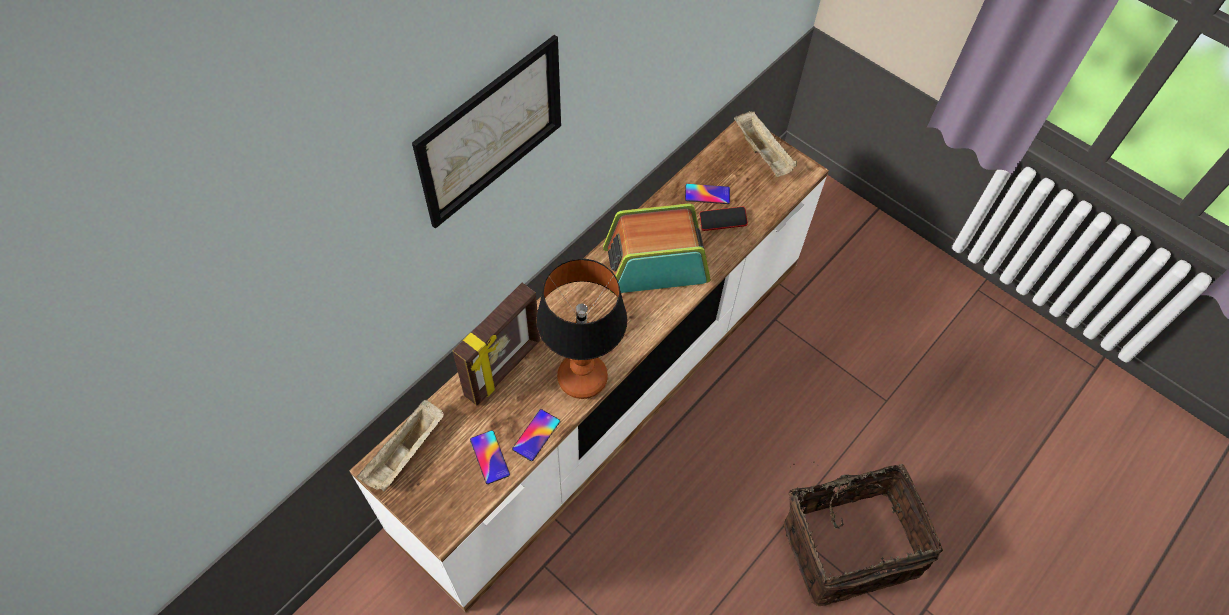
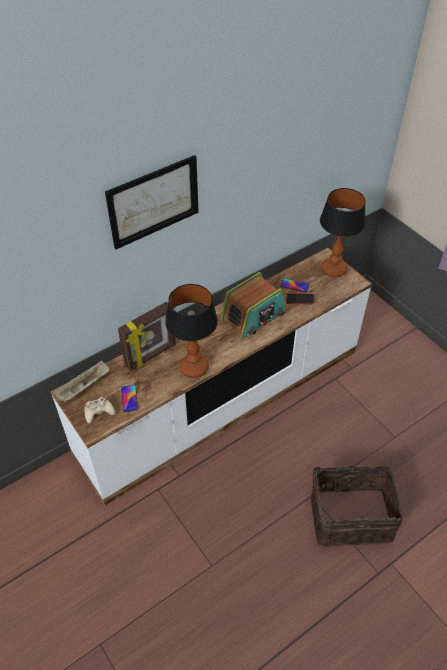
camera: 15 degrees right, 10 degrees down
phone [512,409,560,461] -> none
radio [603,204,711,293] -> radio turned 135 degrees clockwise [220,272,286,339]
beige tray [734,111,797,177] -> table lamp [320,188,366,278]
none -> beige game controller [84,397,115,423]

